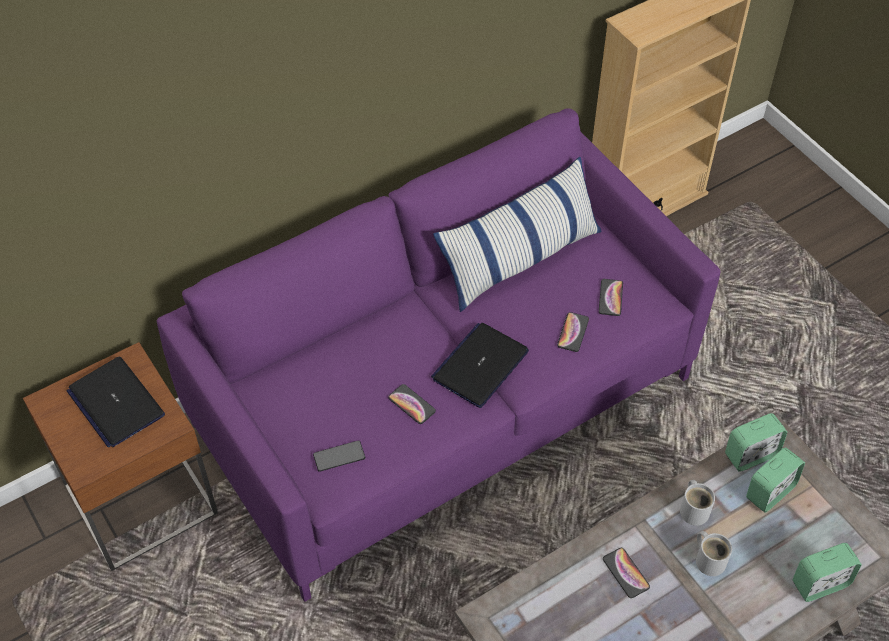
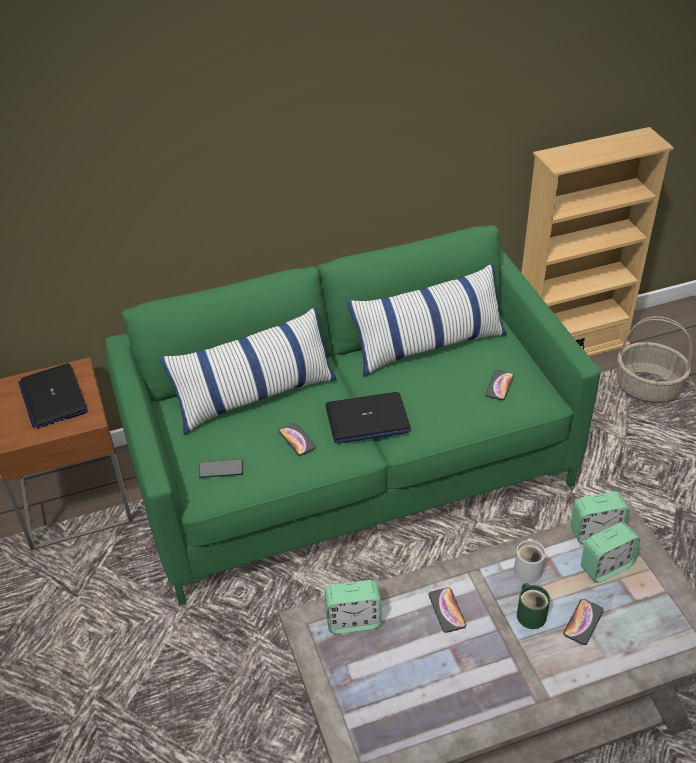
camera: 15 degrees right, 10 degrees down
purple sofa [157,108,720,602] -> green sofa [105,225,601,605]
laptop [431,323,529,408] -> laptop turned 150 degrees counterclockwise [326,392,410,444]
phone [557,312,589,352] -> phone moved to [563,599,604,645]
white mug [696,531,732,576] -> green mug [517,583,550,629]
alarm clock [793,543,862,602] -> alarm clock moved to [325,580,382,634]
none -> pillow [159,306,337,435]
none -> basket [616,316,692,403]

